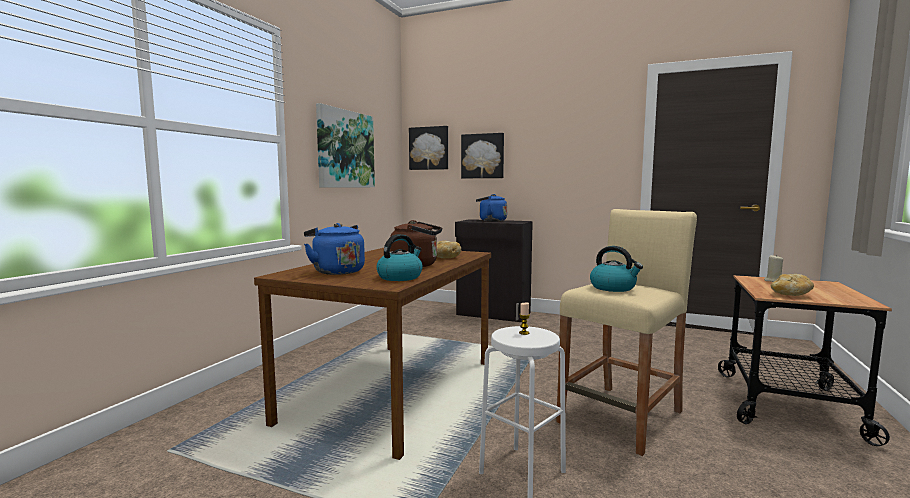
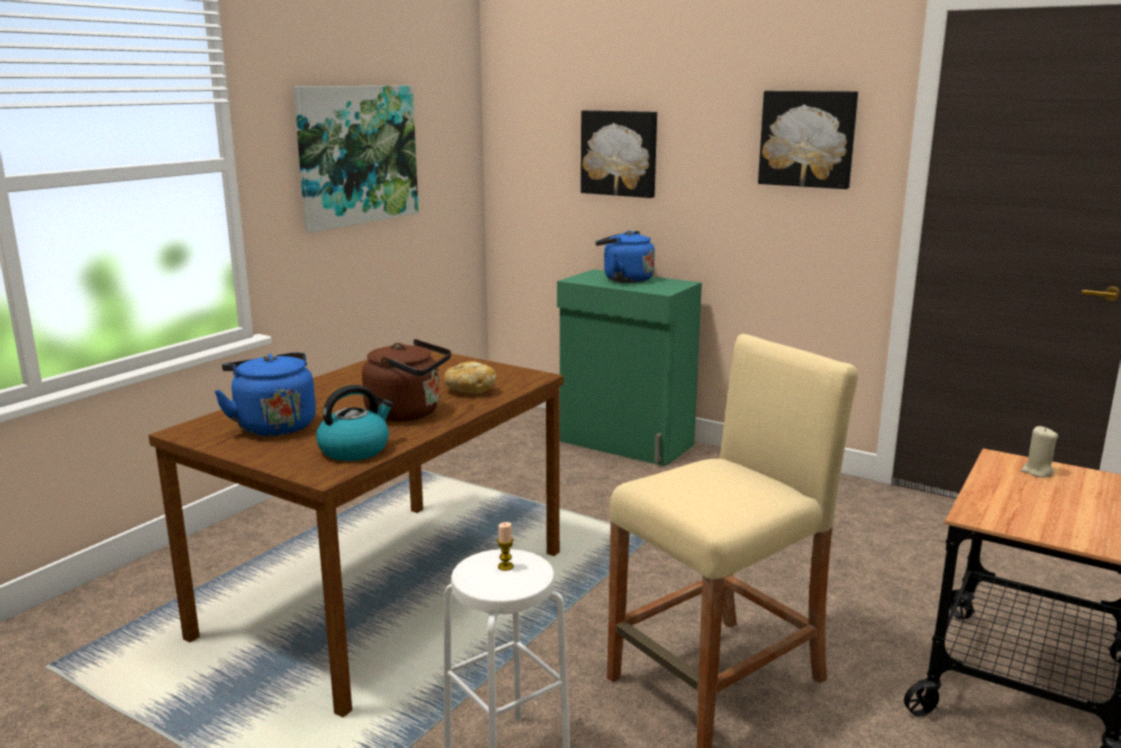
camera: 10 degrees right, 10 degrees up
picture [409,126,448,170] -> picture moved to [758,91,858,189]
black cabinet [455,219,533,322] -> green cabinet [557,269,702,466]
kettle [590,246,643,292] -> none
bread [771,274,814,296] -> none

